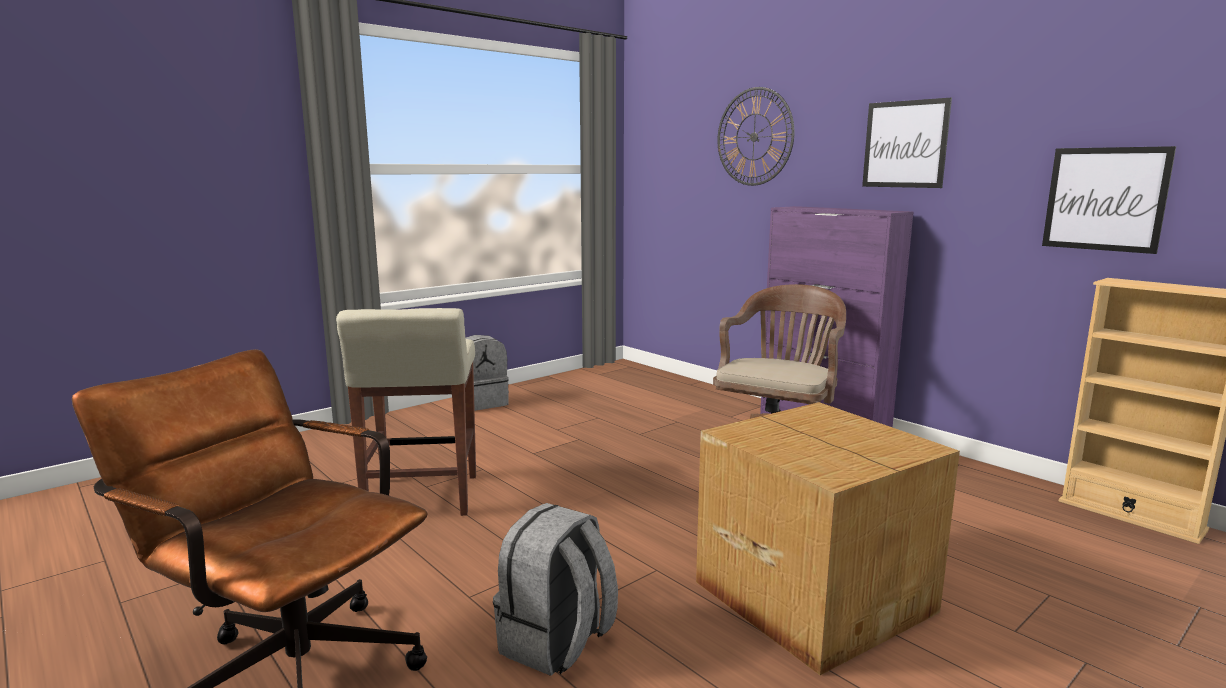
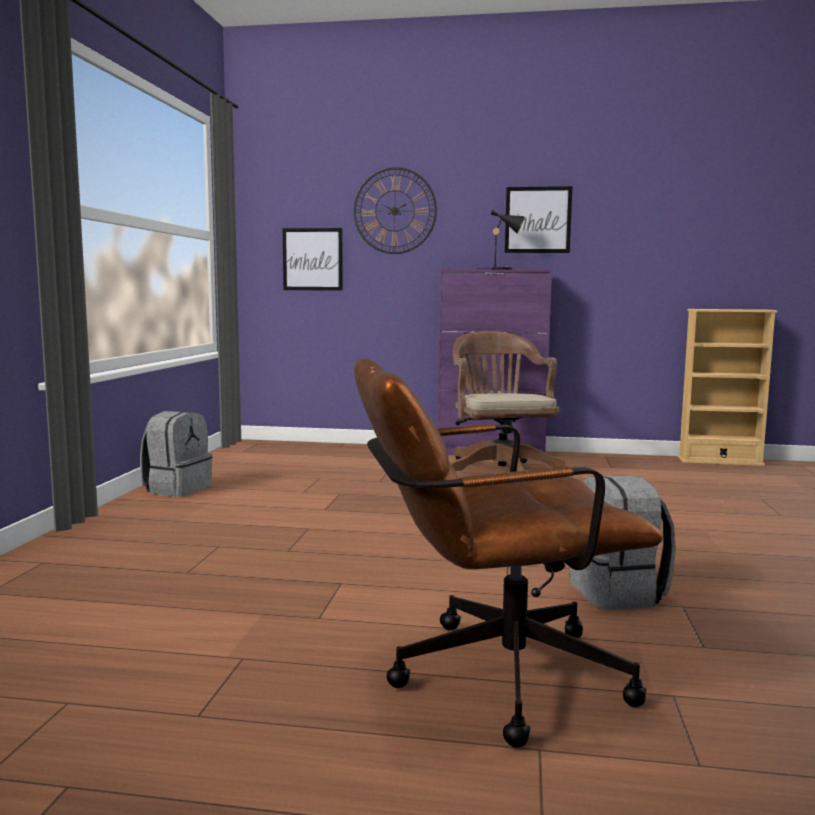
camera: 40 degrees left, 5 degrees down
beige stool [336,308,476,516] -> none
cardboard box [696,402,960,675] -> none
picture [1042,146,1176,254] -> picture moved to [282,228,343,291]
none -> black table lamp [477,210,525,270]

